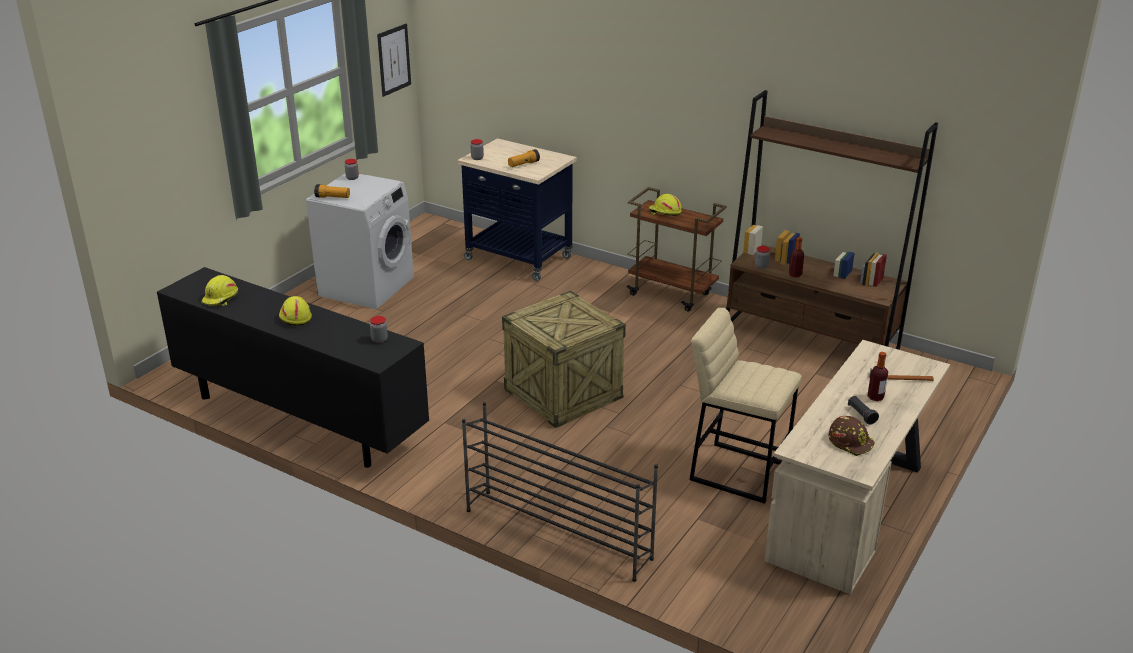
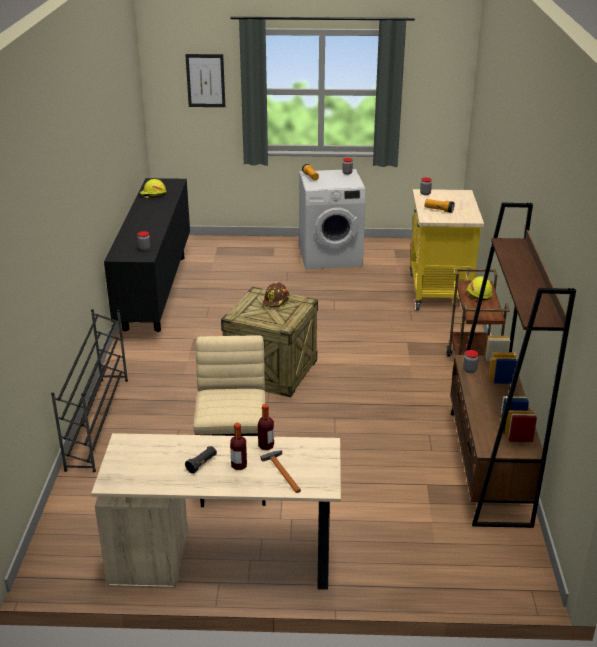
camera: 60 degrees right, 0 degrees up
yellow hard hat [279,296,312,326] -> none
picture [377,23,411,97] -> picture moved to [185,54,225,107]
blue cart [457,138,577,281] -> yellow cart [410,189,484,311]
bottle [789,237,804,278] -> bottle moved to [258,404,274,450]
brown hard hat [828,416,875,456] -> brown hard hat moved to [263,282,290,307]

